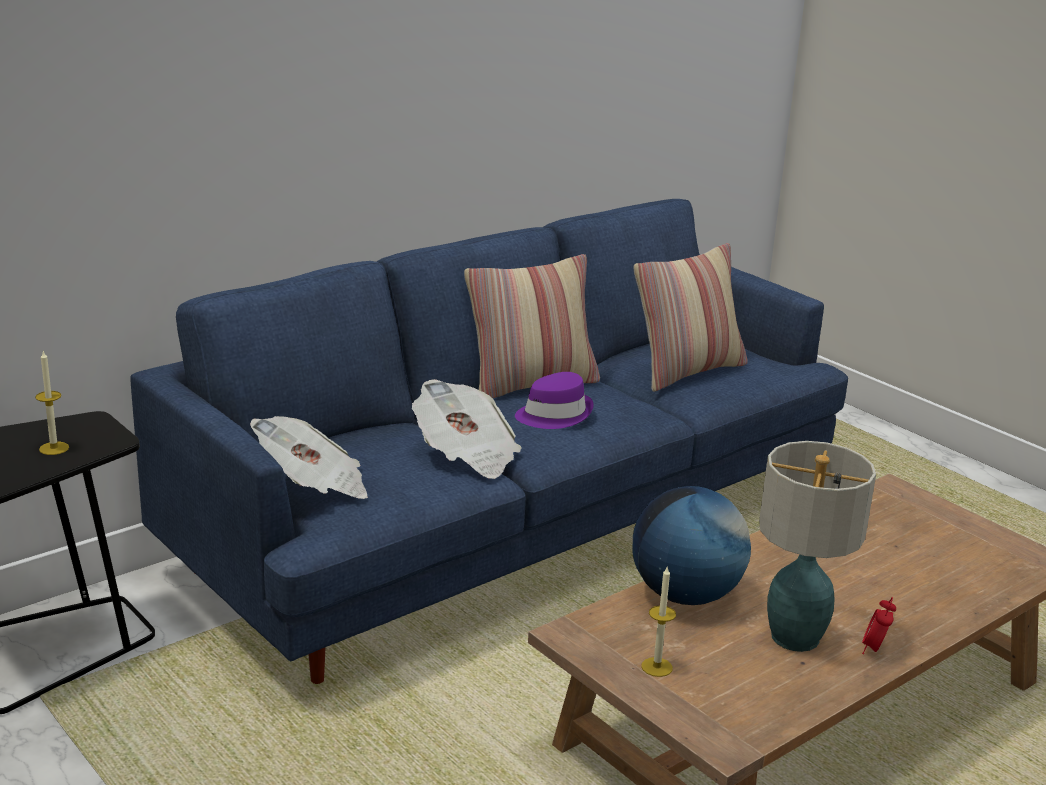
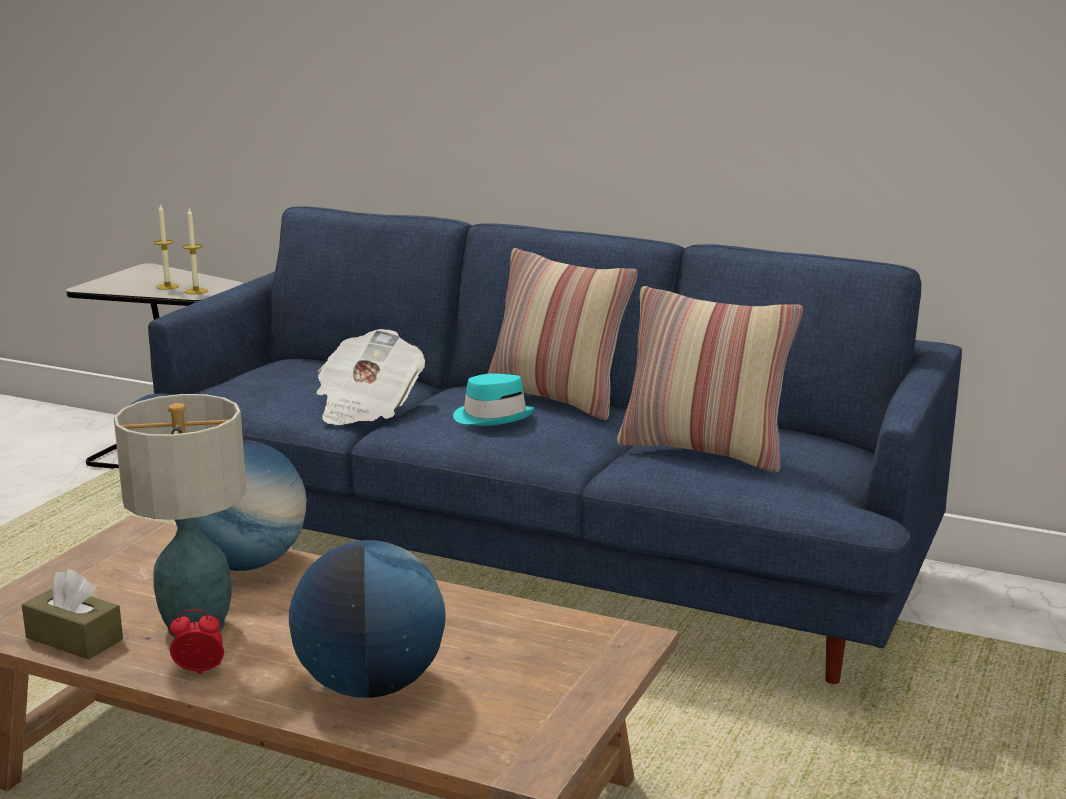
camera: 65 degrees right, 5 degrees down
newspaper [250,416,368,499] -> none
purple hat [515,372,594,429] -> turquoise hat [453,373,534,426]
candle [641,566,676,677] -> candle moved to [183,207,208,294]
none -> brown tissue box [22,569,123,659]
none -> globe [289,540,446,698]

